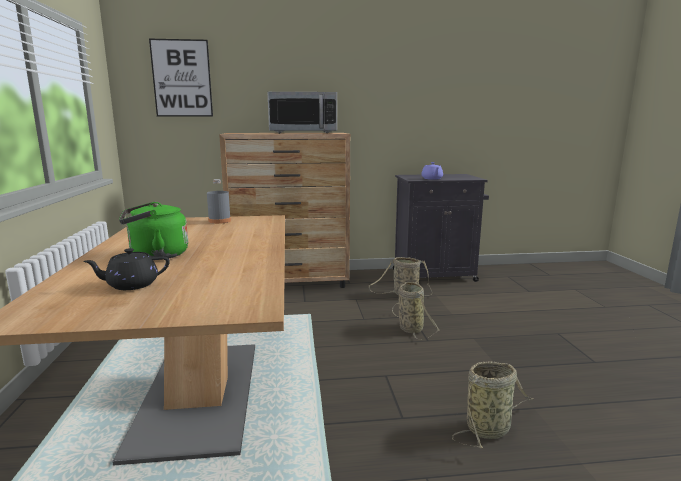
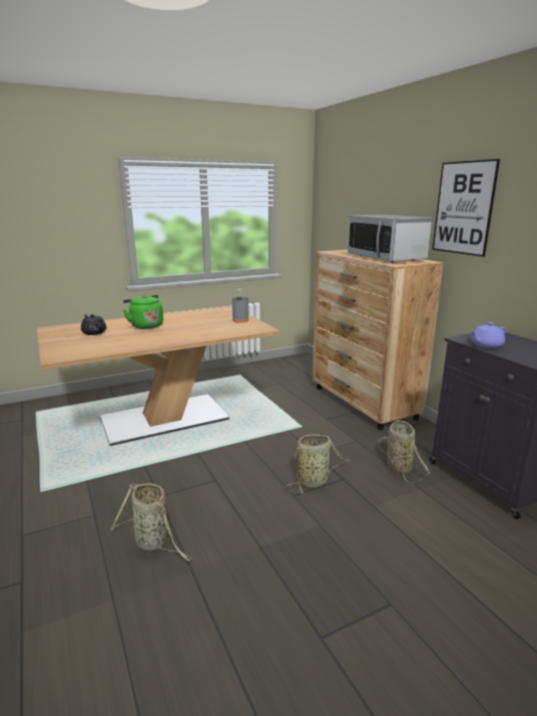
camera: 70 degrees right, 5 degrees up
picture [149,39,213,117] -> picture moved to [432,159,500,257]

